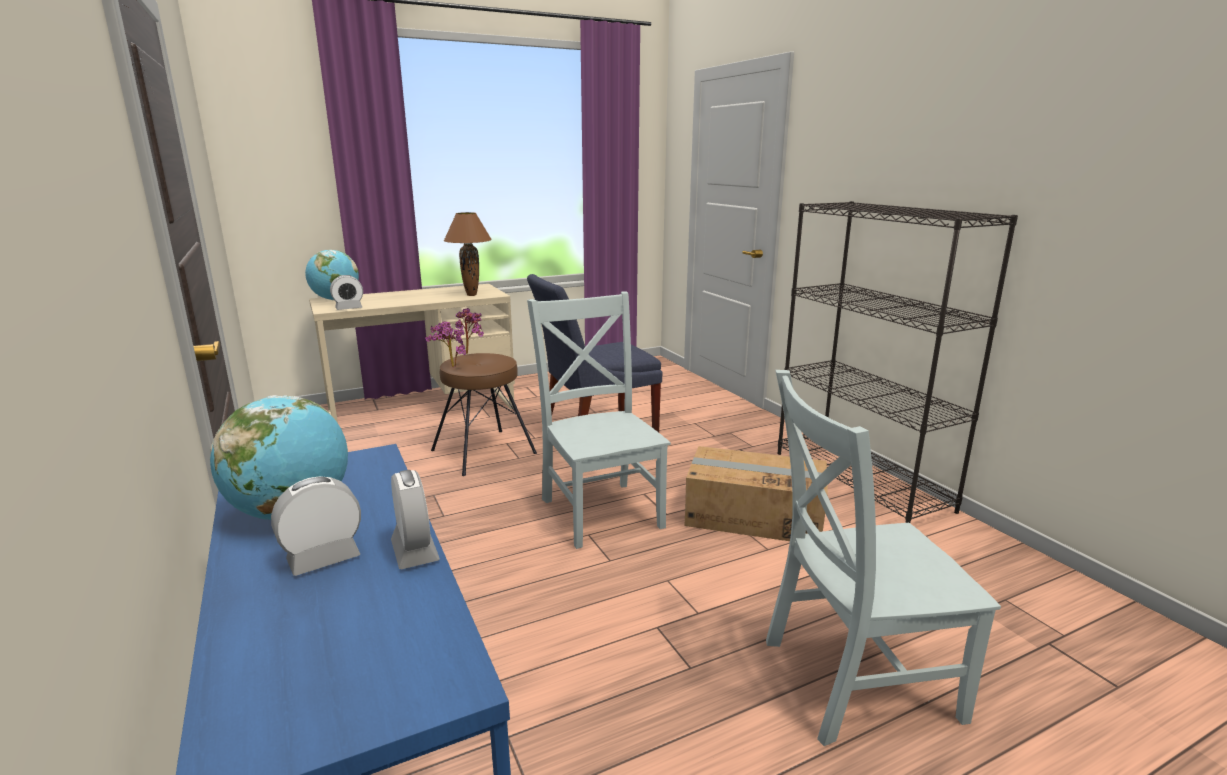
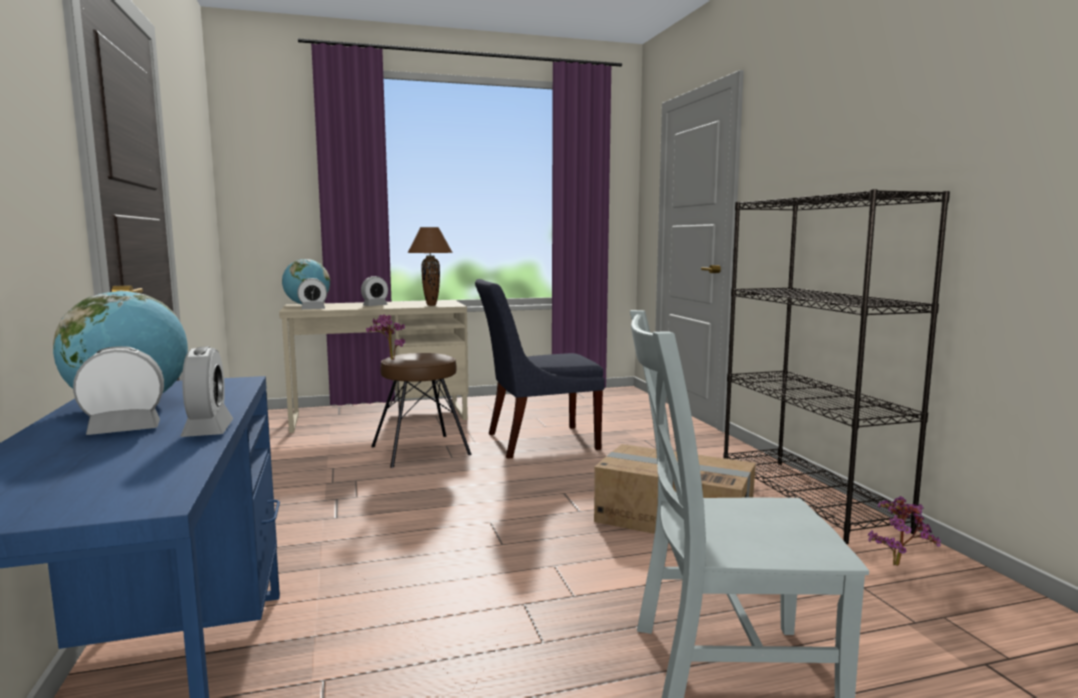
camera: 10 degrees right, 10 degrees down
potted plant [450,308,484,354] -> potted plant moved to [868,496,941,566]
grey chair [527,291,671,549] -> none
none -> alarm clock [361,276,388,306]

